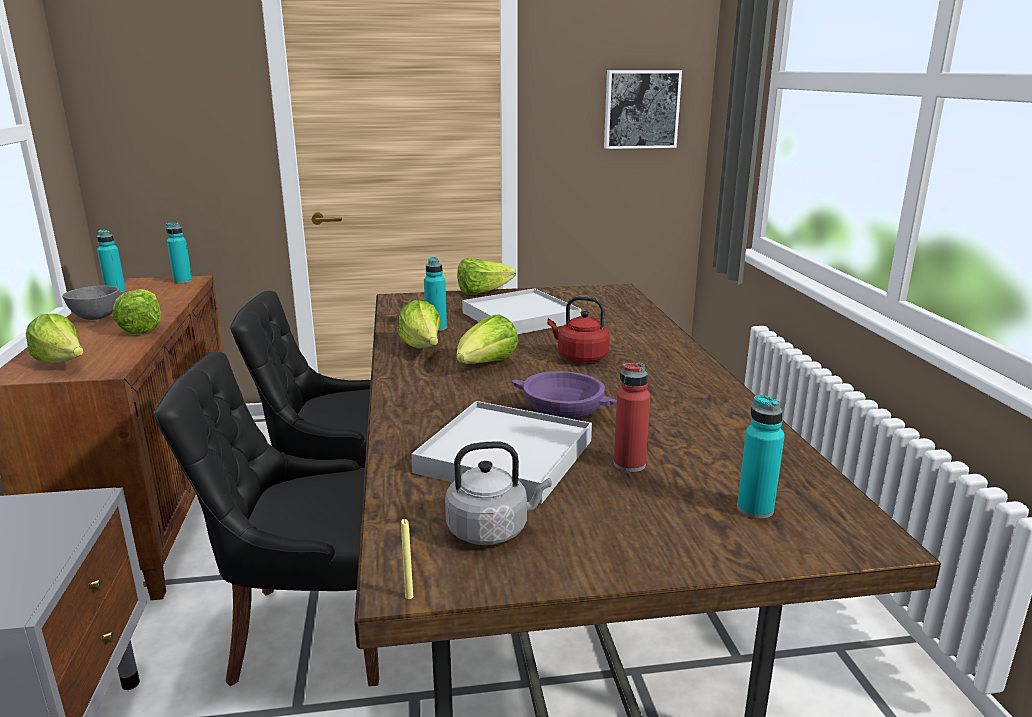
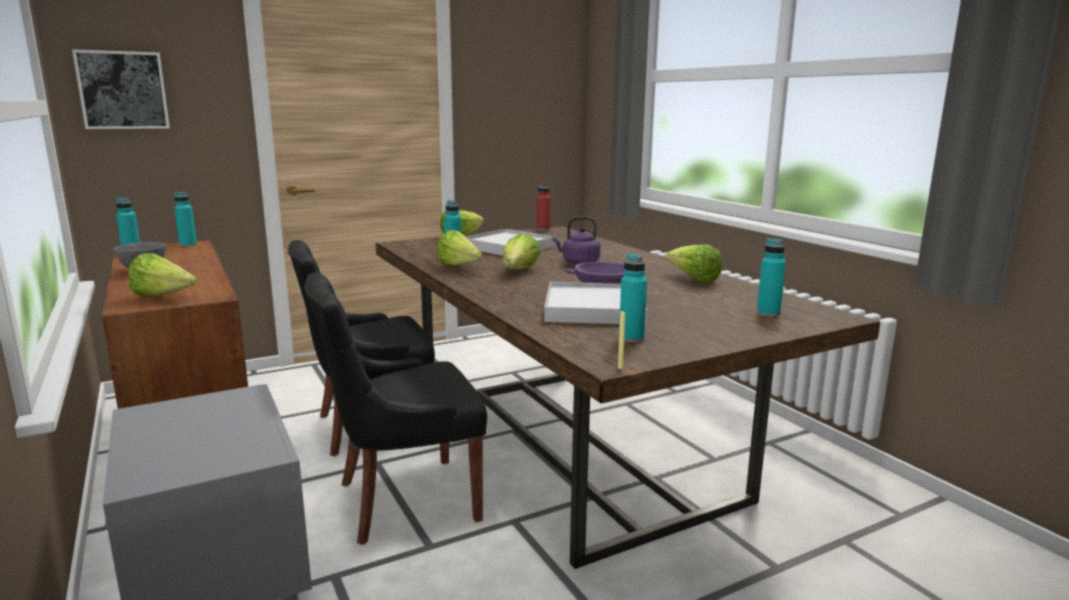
camera: 20 degrees left, 5 degrees down
lettuce [113,289,161,334] -> lettuce moved to [665,244,722,283]
grey kettle [445,442,552,545] -> turquoise bottle [619,253,647,342]
red kettle [547,296,610,362] -> purple kettle [553,217,600,264]
picture [604,70,682,149] -> picture moved to [72,49,170,129]
red bottle [614,363,651,472] -> red bottle moved to [537,184,551,231]

